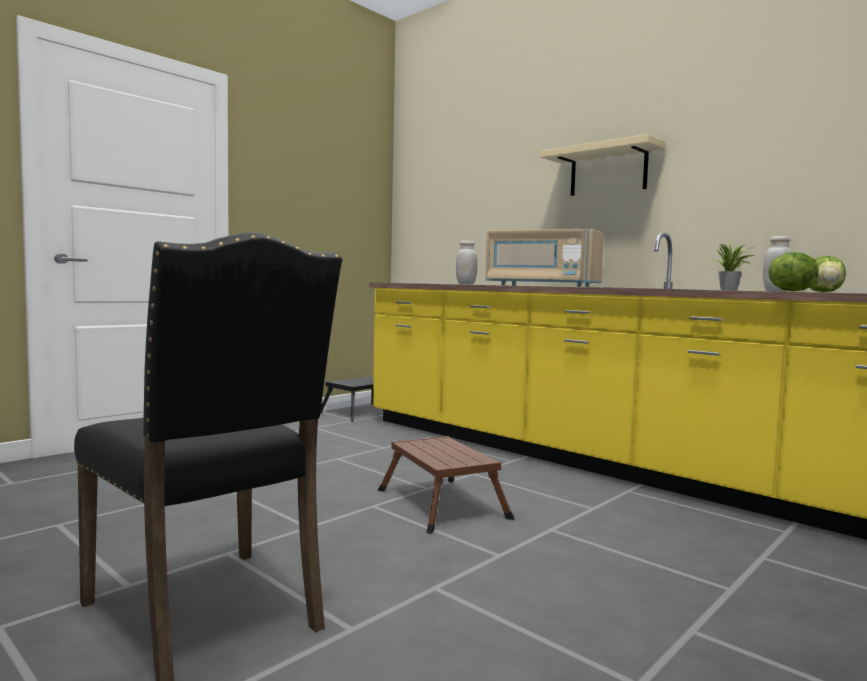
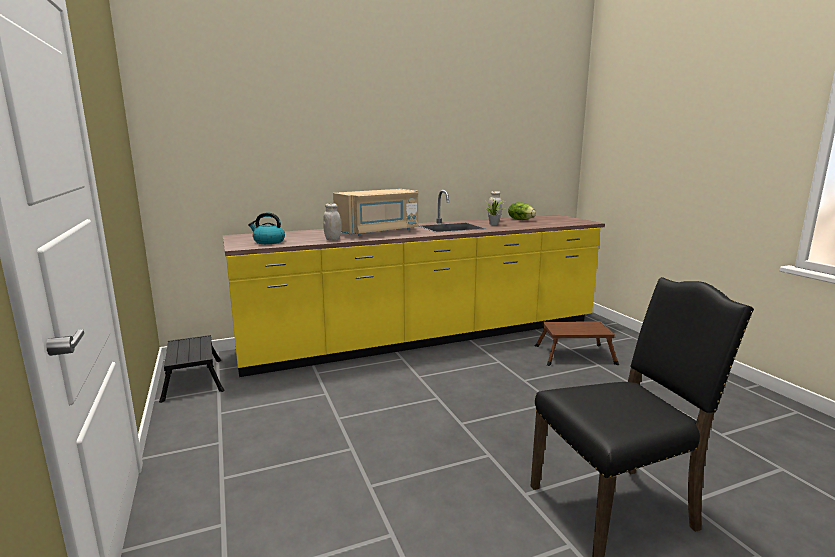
camera: 65 degrees left, 10 degrees up
brown step ladder [377,436,514,534] -> brown step ladder moved to [535,321,619,366]
beige shelf [540,134,665,196] -> none
lettuce [768,252,819,291] -> none
none -> kettle [248,212,285,244]

